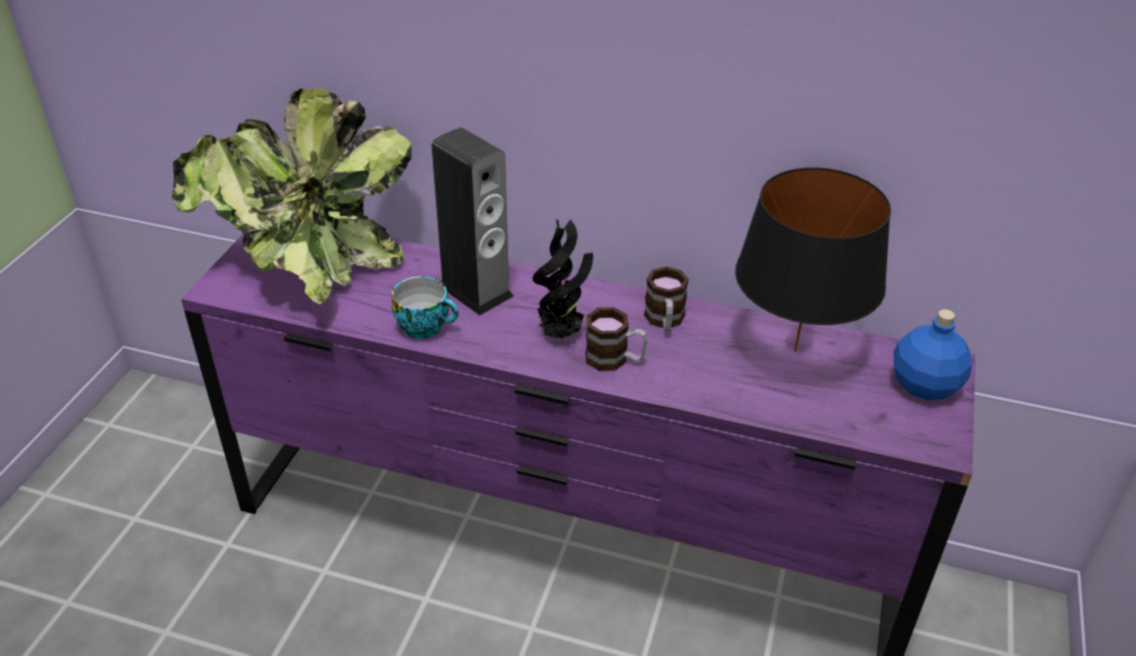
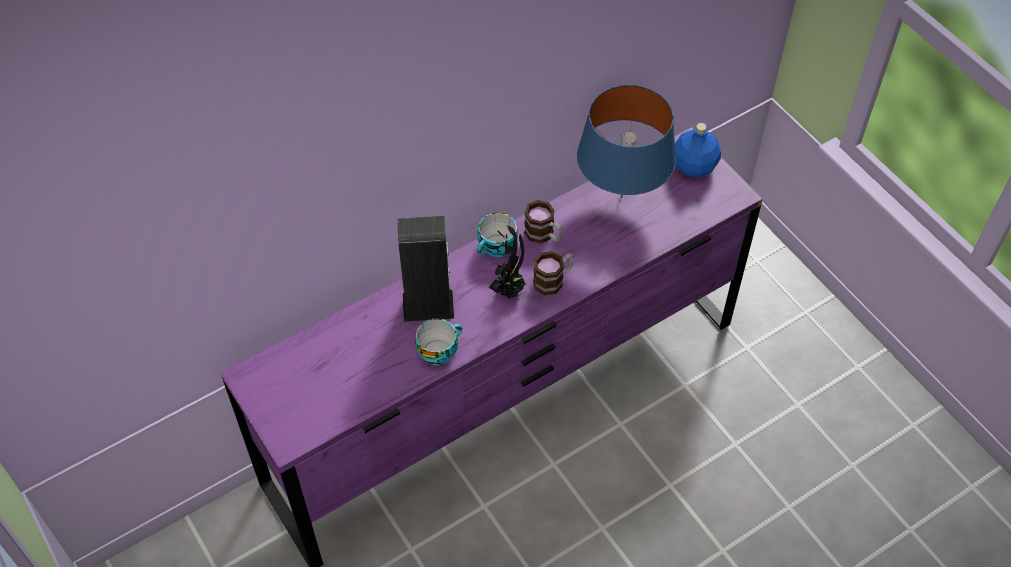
camera: 50 degrees left, 15 degrees up
potted plant [172,88,412,304] -> none
black table lamp [735,167,891,352] -> blue table lamp [577,85,676,198]
none -> cup [477,212,518,257]

